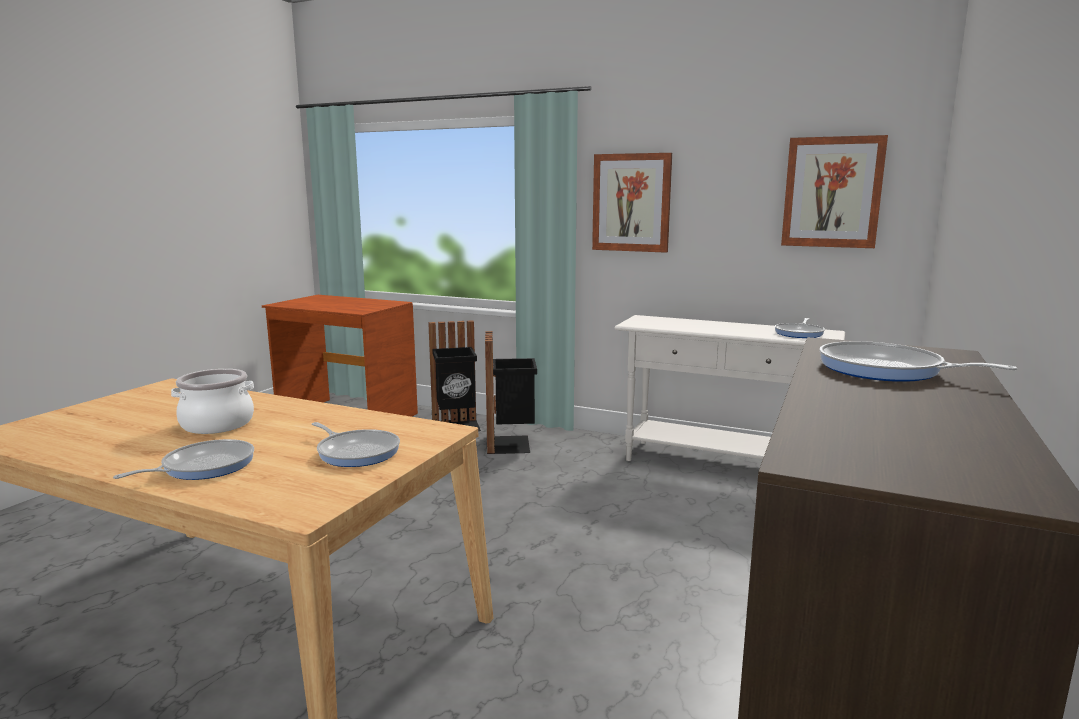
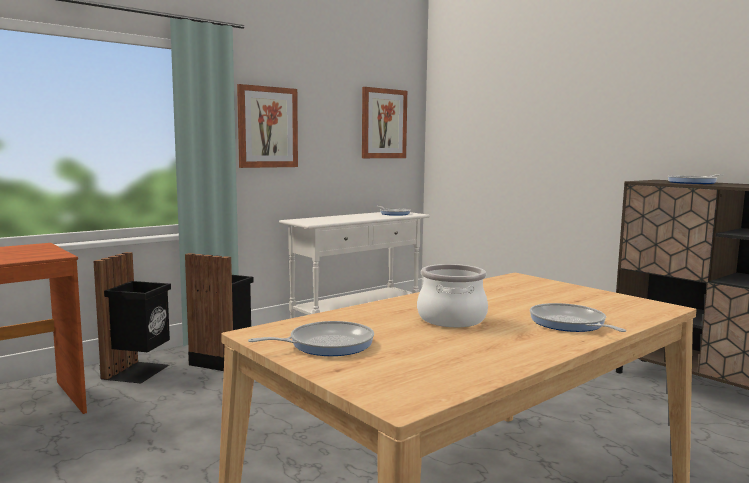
camera: 65 degrees left, 5 degrees down
frying pan [312,422,400,467] -> frying pan moved to [248,321,374,356]

